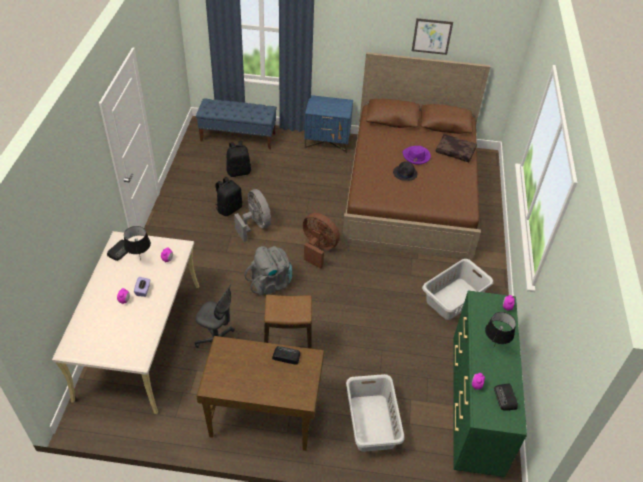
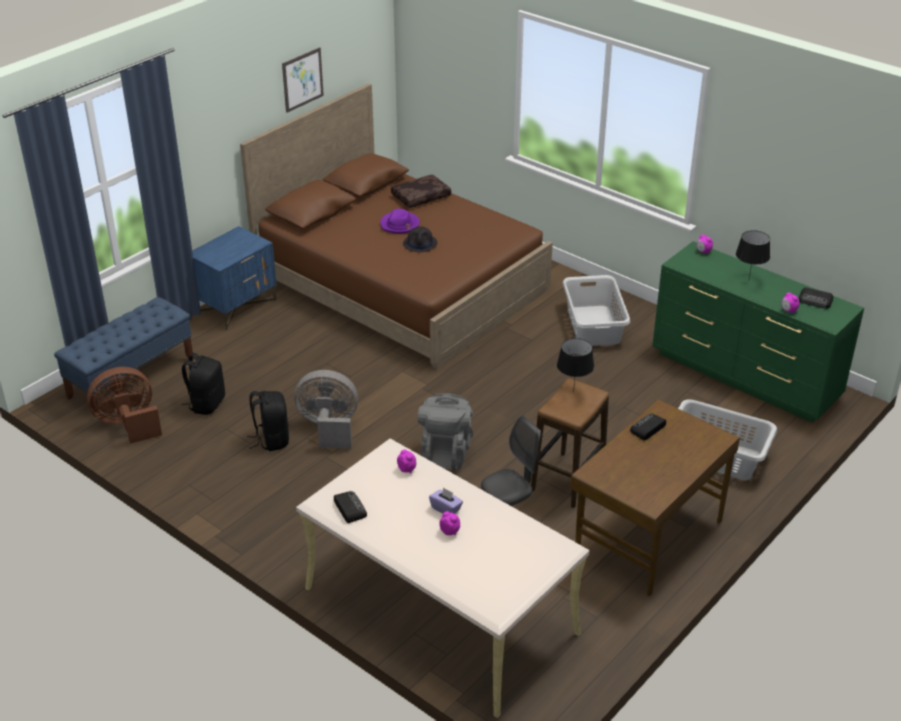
camera: 55 degrees left, 10 degrees down
black table lamp [124,226,151,259] -> black table lamp moved to [557,338,594,392]
brown fan [303,213,340,269] -> brown fan moved to [87,367,162,444]

